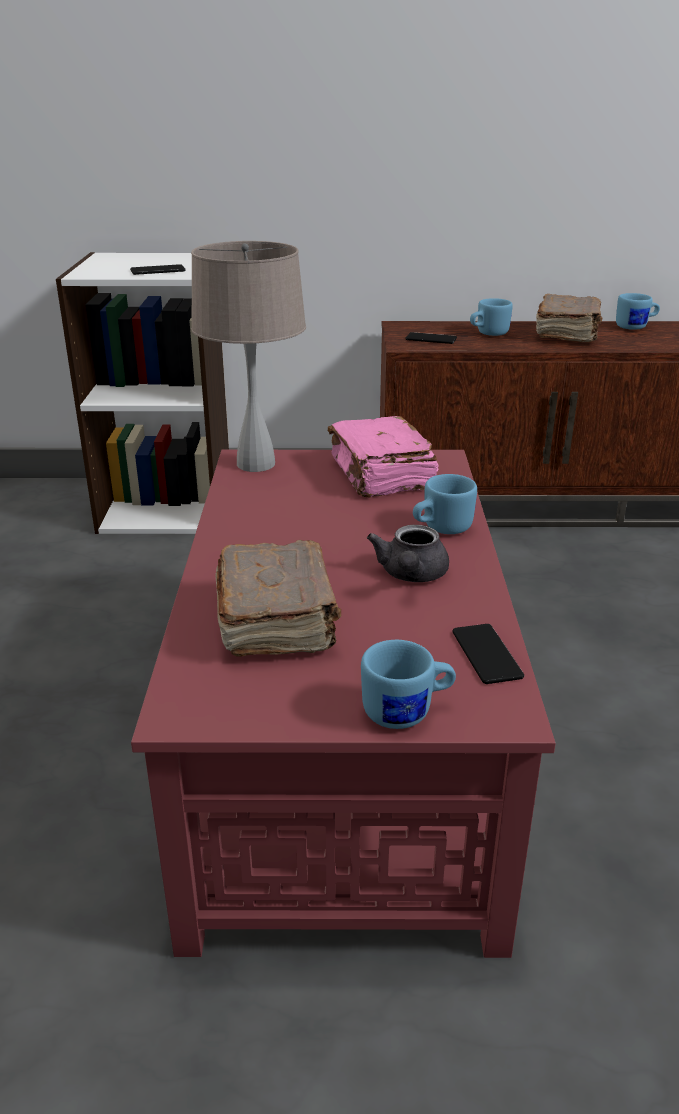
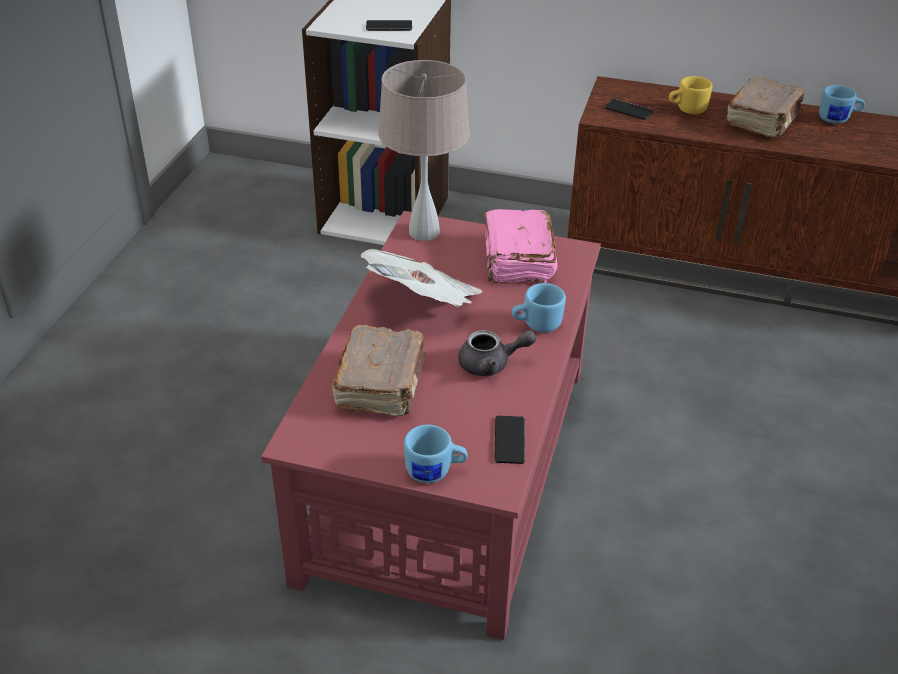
camera: 15 degrees right, 10 degrees up
grey teapot [367,525,449,582] -> grey teapot turned 120 degrees counterclockwise [458,330,536,376]
blue mug [470,298,513,336] -> yellow mug [669,76,712,114]
none -> newspaper [361,249,483,307]

